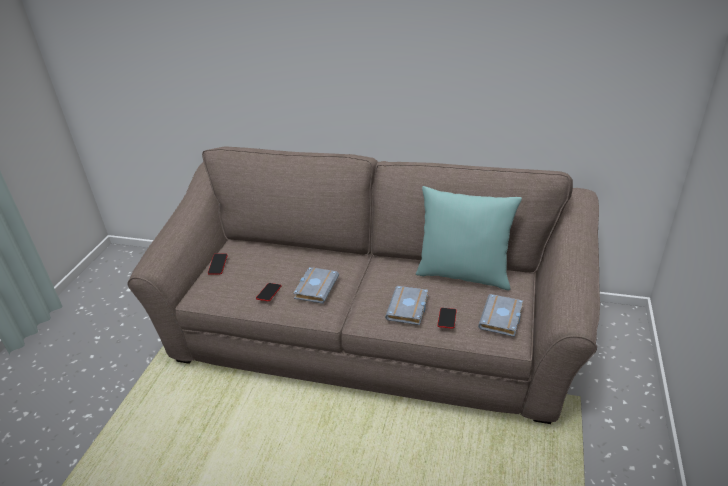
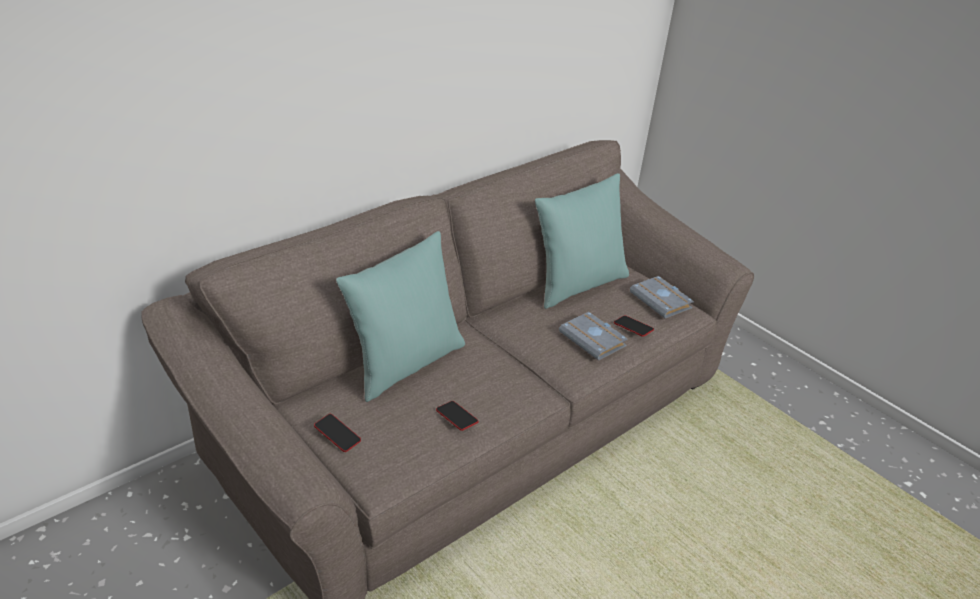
camera: 60 degrees left, 0 degrees up
grey book [293,267,339,304] -> none
none -> turquoise pillow [336,231,465,402]

